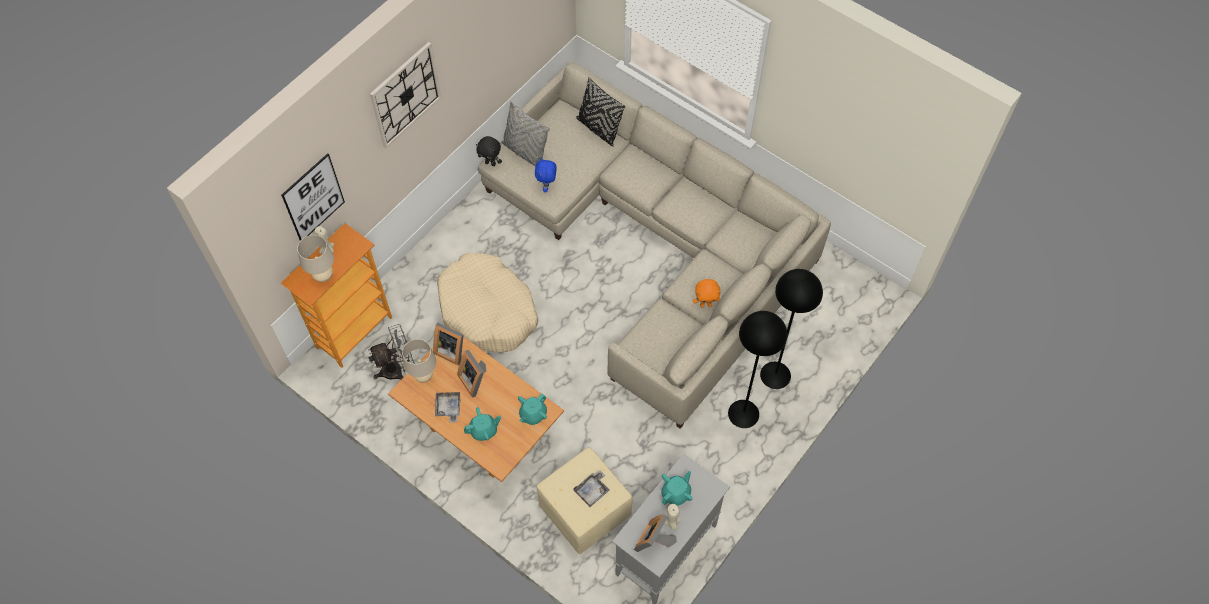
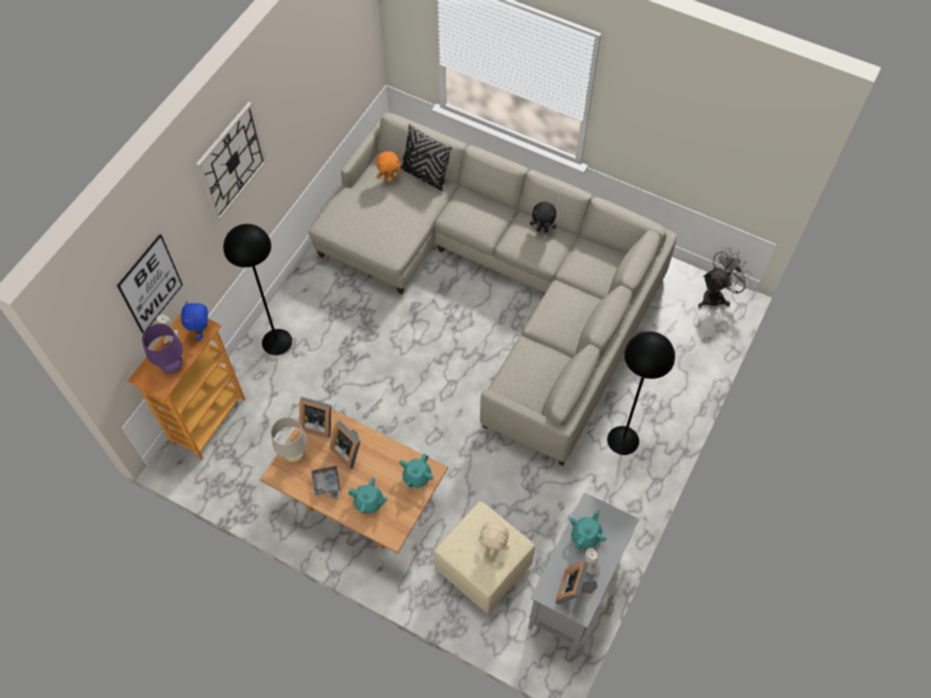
camera: 10 degrees left, 0 degrees up
beige table lamp [297,235,334,282] -> purple table lamp [142,324,183,374]
grey fan [368,324,415,380] -> grey fan moved to [698,248,753,308]
beige dog bed [437,253,538,352] -> none
turquoise teapot [464,407,501,441] -> turquoise teapot turned 45 degrees clockwise [348,477,388,514]
black plush toy [476,136,502,166] -> black plush toy moved to [530,202,556,233]
grey pillow [501,101,550,166] -> none
blue plush toy [535,158,557,192] -> blue plush toy moved to [181,301,208,341]
grey tray [573,470,609,507] -> beige plush toy [478,522,509,551]
orange plush toy [693,279,720,307] -> orange plush toy moved to [376,151,402,182]
black floor lamp [760,269,823,389] -> black floor lamp moved to [223,224,292,355]

